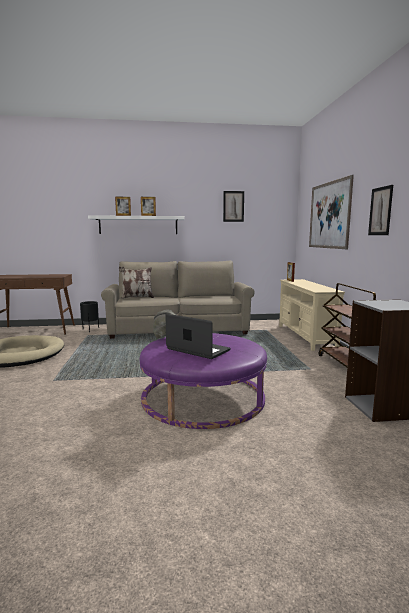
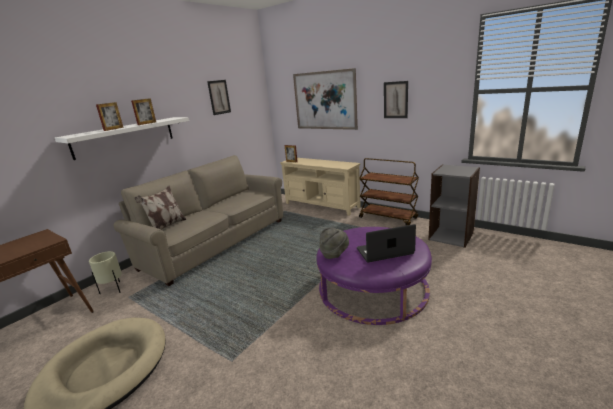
camera: 45 degrees left, 10 degrees up
black planter [80,301,99,332] -> beige planter [89,251,122,294]

